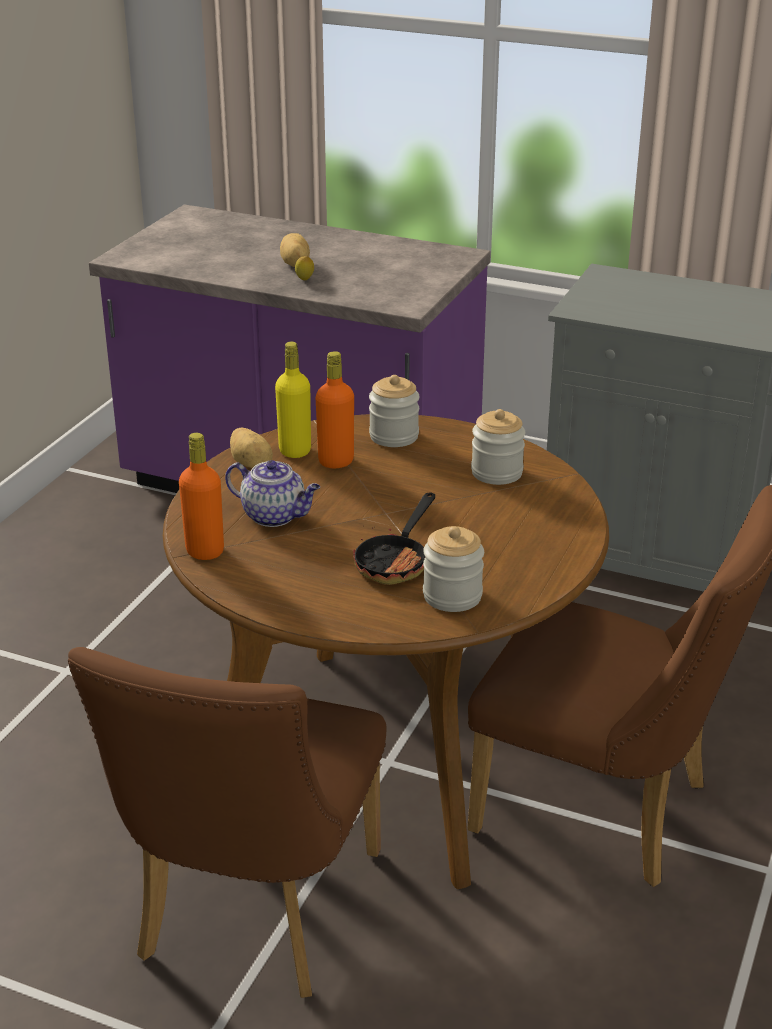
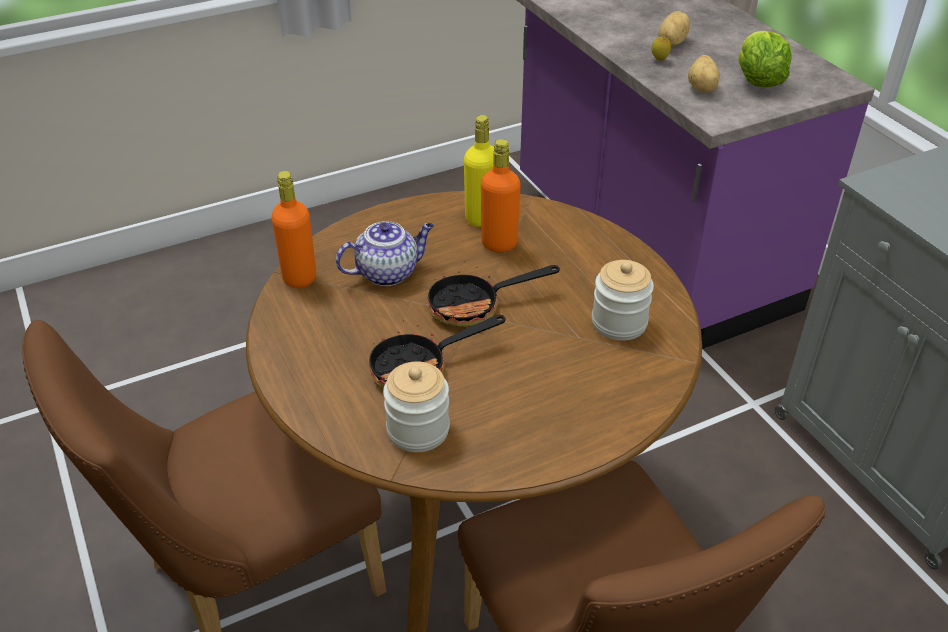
camera: 40 degrees right, 10 degrees up
teapot [225,460,320,527] -> teapot turned 90 degrees counterclockwise [336,221,434,286]
potato [230,428,273,468] -> potato moved to [688,55,720,93]
jar [369,375,420,447] -> none
none -> frying pan [428,261,560,327]
none -> lettuce [738,31,792,87]

